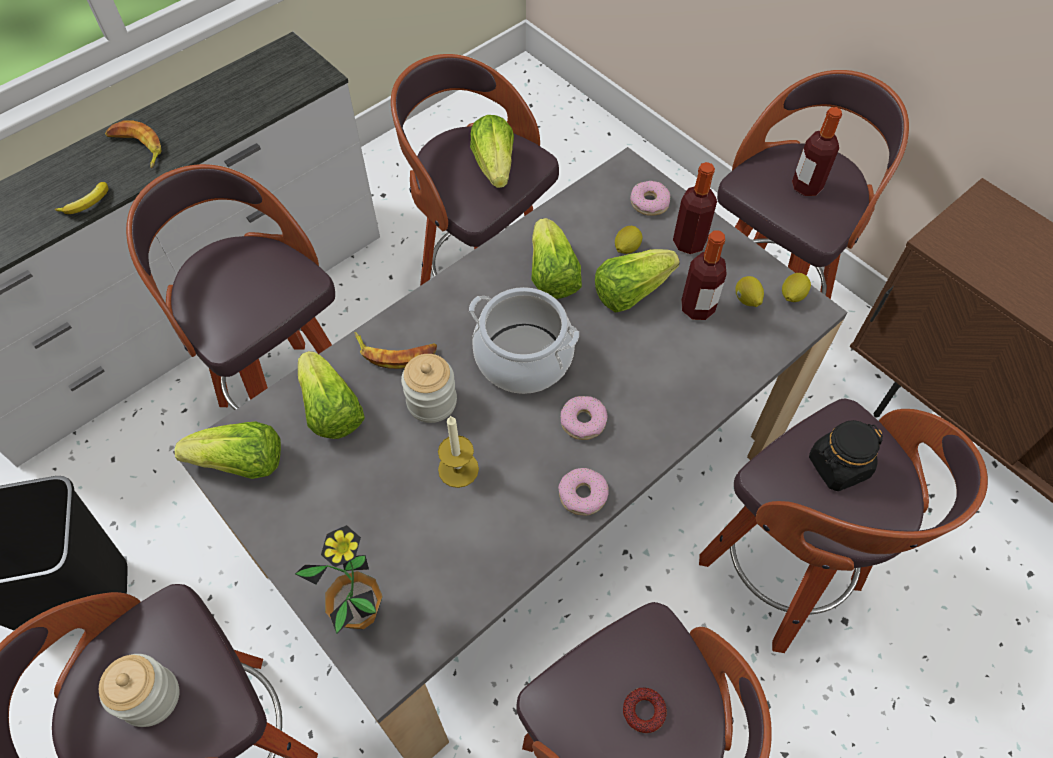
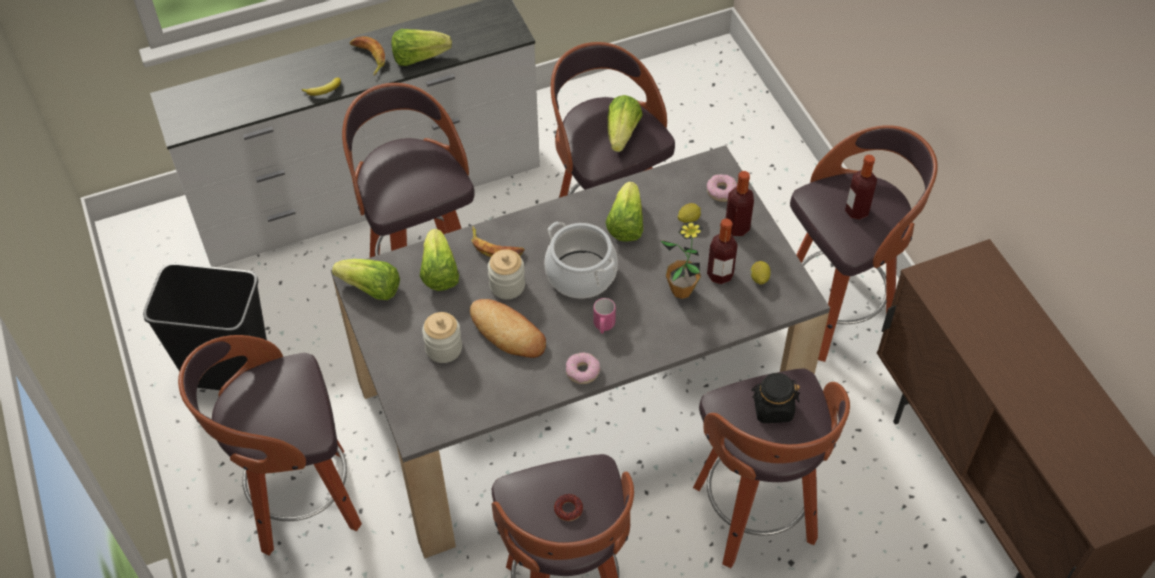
camera: 20 degrees right, 5 degrees down
jar [99,654,180,727] -> jar moved to [422,312,462,363]
potted plant [295,525,383,634] -> potted plant moved to [660,221,703,299]
candle [438,415,479,488] -> bread [470,299,546,358]
donut [561,396,608,440] -> pink mug [593,298,616,334]
lettuce [595,249,680,312] -> lettuce moved to [391,29,452,66]
lemon [782,273,811,302] -> none

